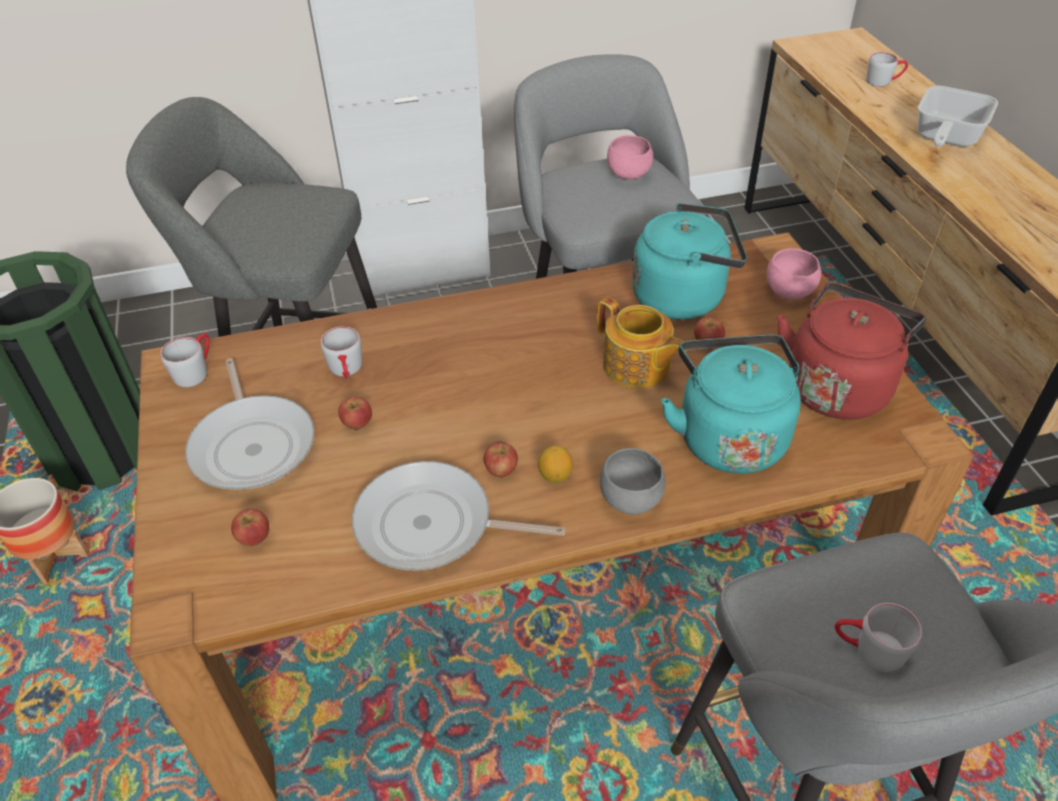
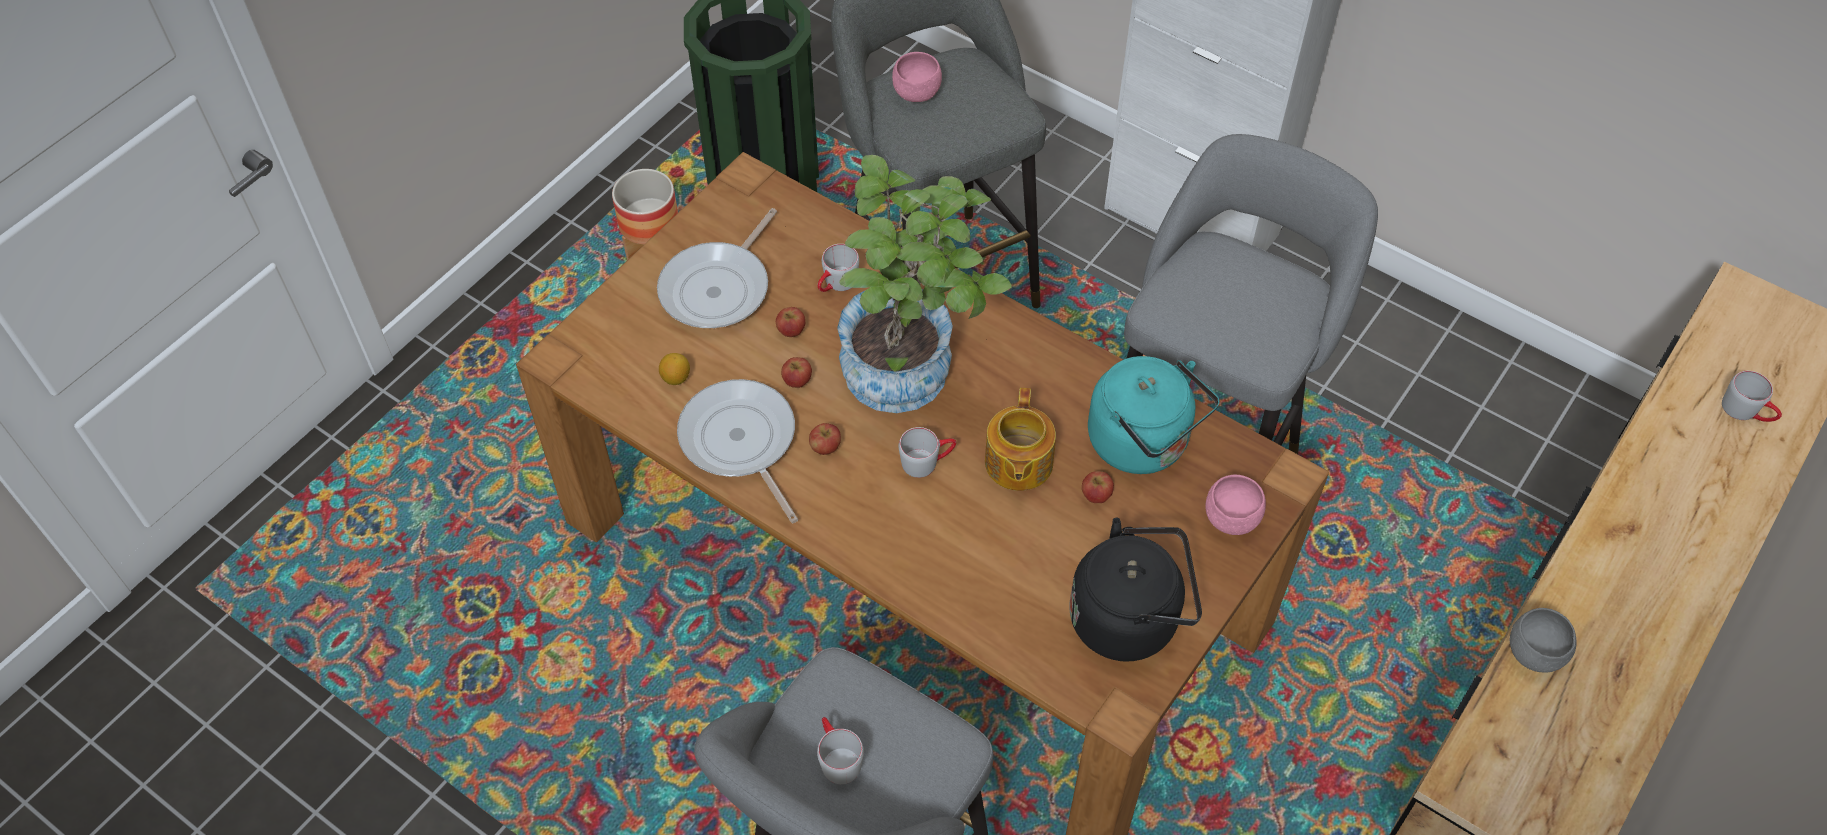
camera: 50 degrees right, 10 degrees up
grey mug [161,333,209,387] -> grey mug moved to [899,427,956,478]
apple [231,509,269,546] -> apple moved to [781,357,812,388]
lemon [538,445,573,483] -> lemon moved to [659,353,690,385]
grey bowl [600,448,666,514] -> grey bowl moved to [1510,608,1576,673]
pink bowl [607,135,653,180] -> pink bowl moved to [892,52,942,102]
turquoise kettle [661,335,801,474] -> none
red kettle [777,282,926,419] -> black kettle [1069,518,1202,661]
frying pan [917,86,998,147] -> none
none -> potted plant [837,155,1012,413]

